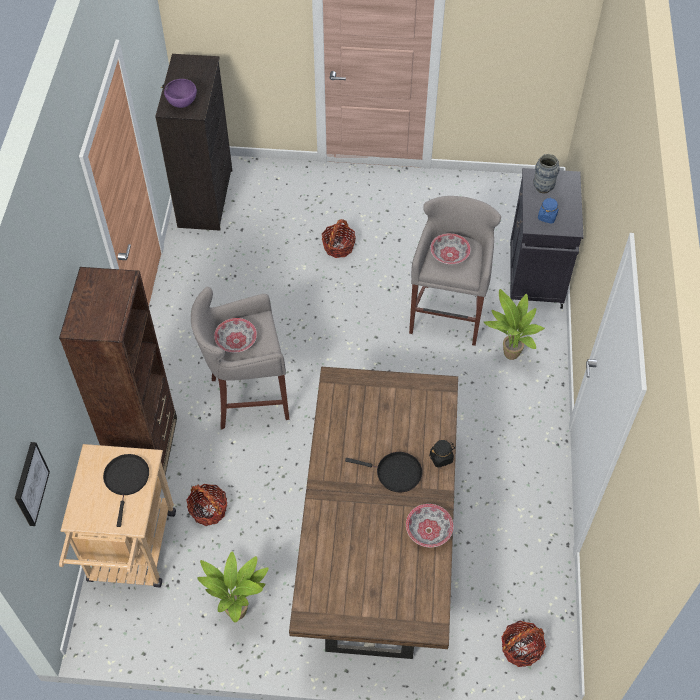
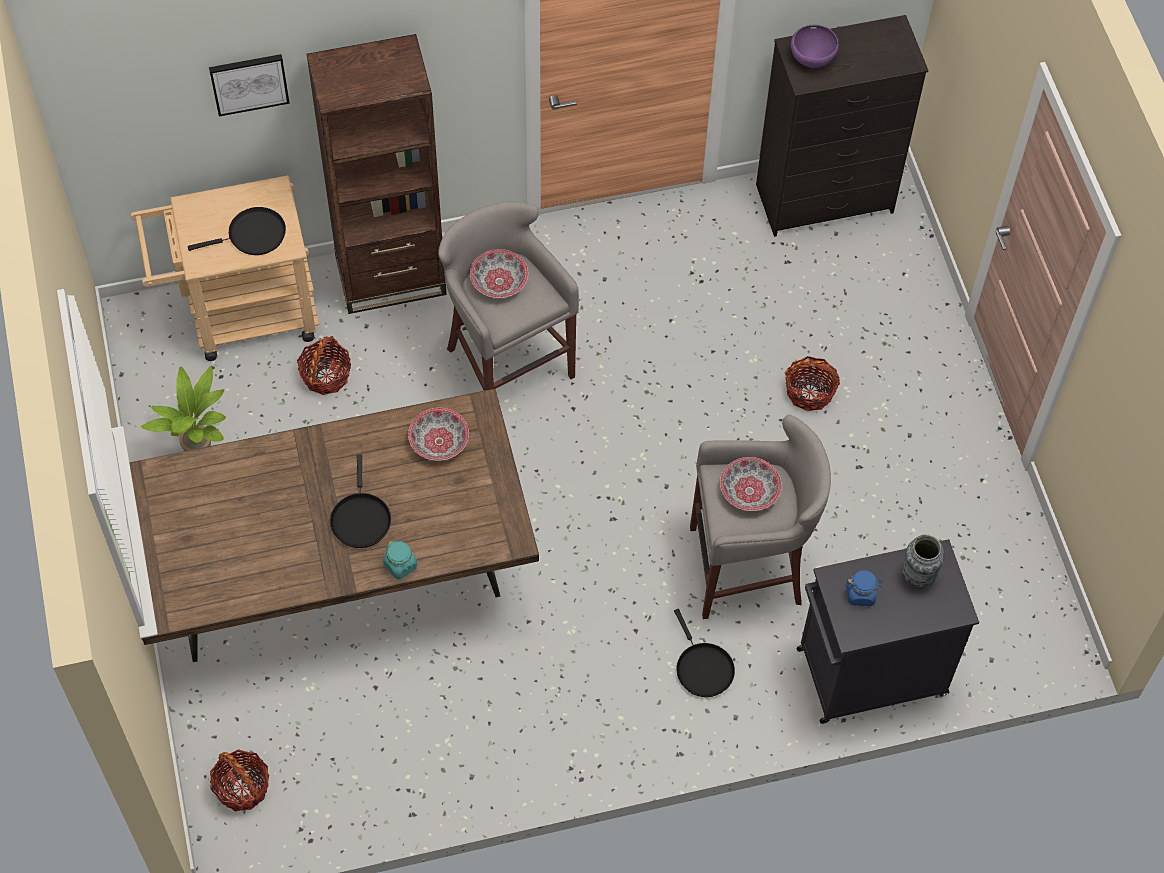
camera: 70 degrees right, 5 degrees up
picture [15,442,50,526] -> picture moved to [209,54,290,116]
bowl [406,504,454,548] -> bowl moved to [408,408,469,461]
black jar [429,440,455,468] -> turquoise jar [383,540,417,579]
potted plant [484,289,545,360] -> black frying pan [674,609,735,697]

